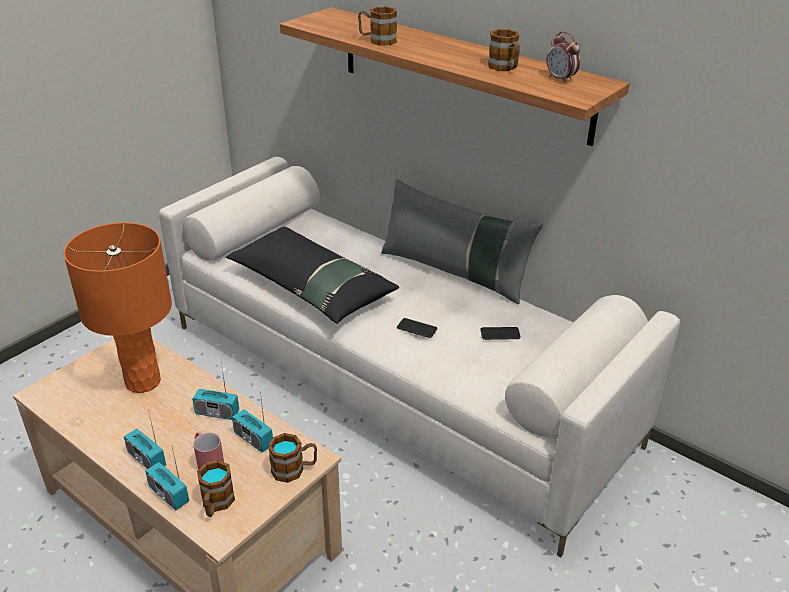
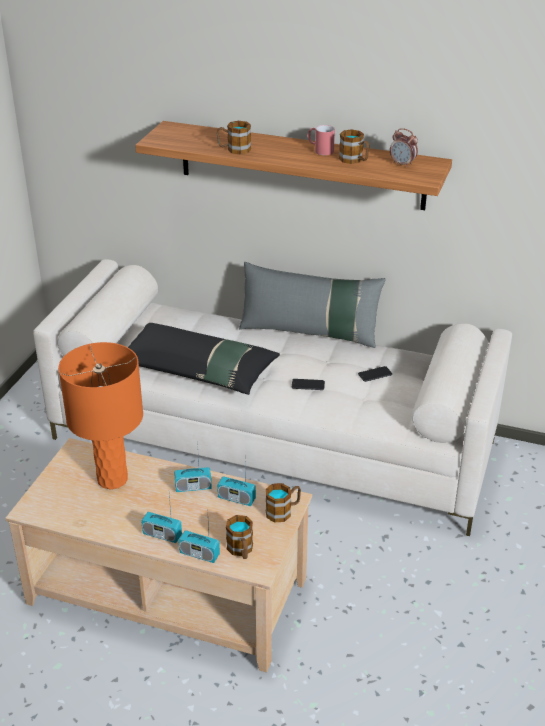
camera: 20 degrees left, 0 degrees up
red mug [193,432,224,470] -> red mug moved to [307,125,335,155]

